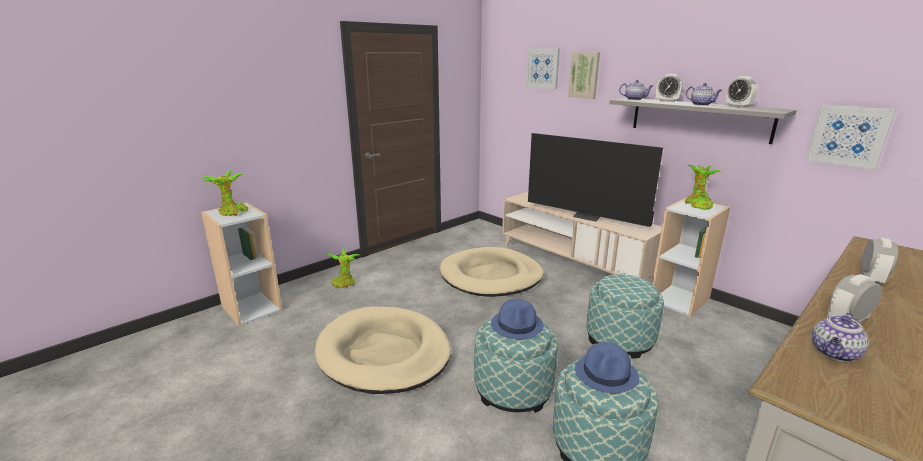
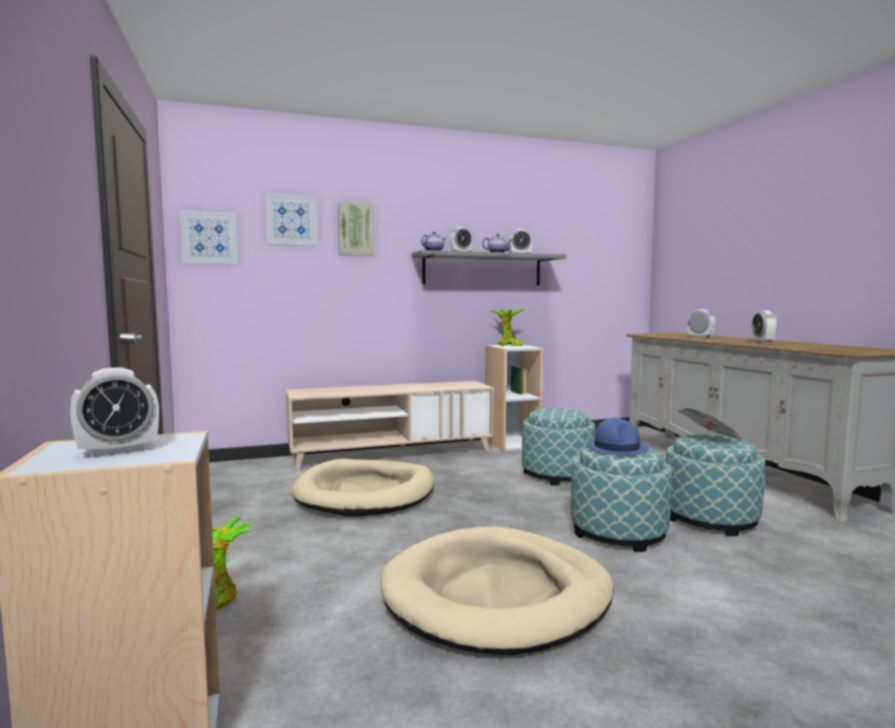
camera: 65 degrees left, 15 degrees down
potted plant [202,170,248,216] -> alarm clock [70,368,159,457]
television [528,133,663,227] -> none
blue hat [575,342,639,394] -> newspaper [678,408,742,439]
picture [806,105,896,169] -> picture moved to [180,210,238,264]
teapot [812,313,869,362] -> none

